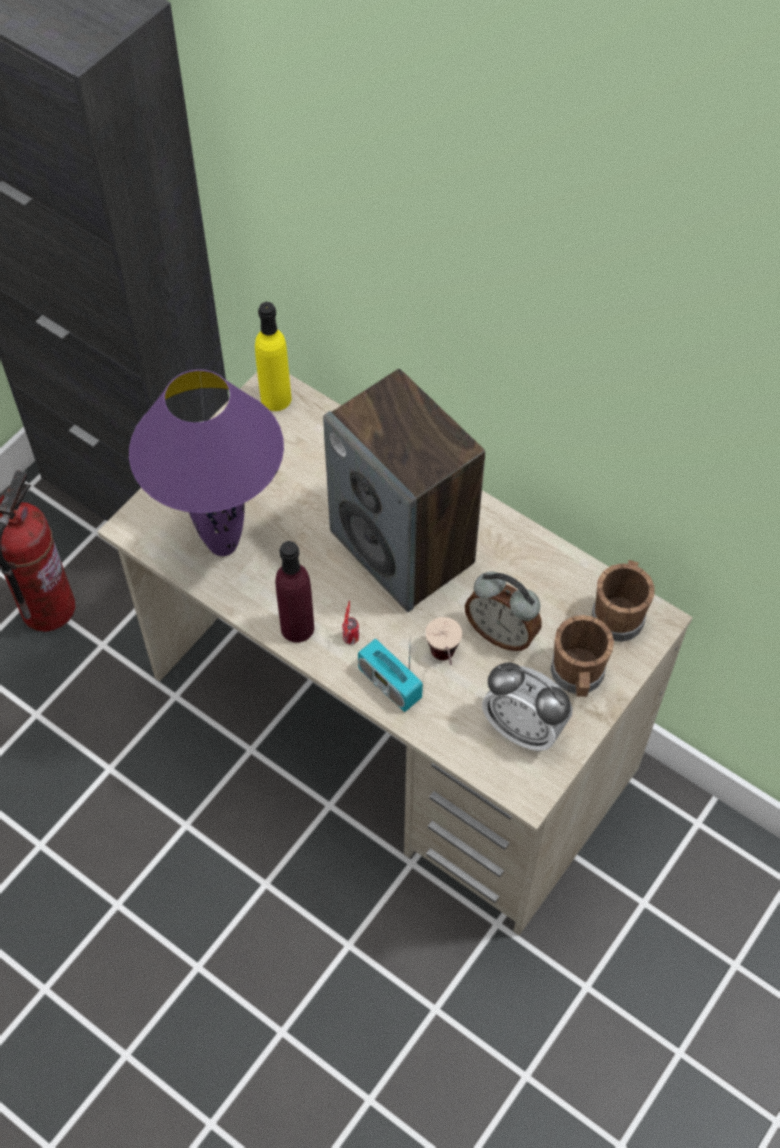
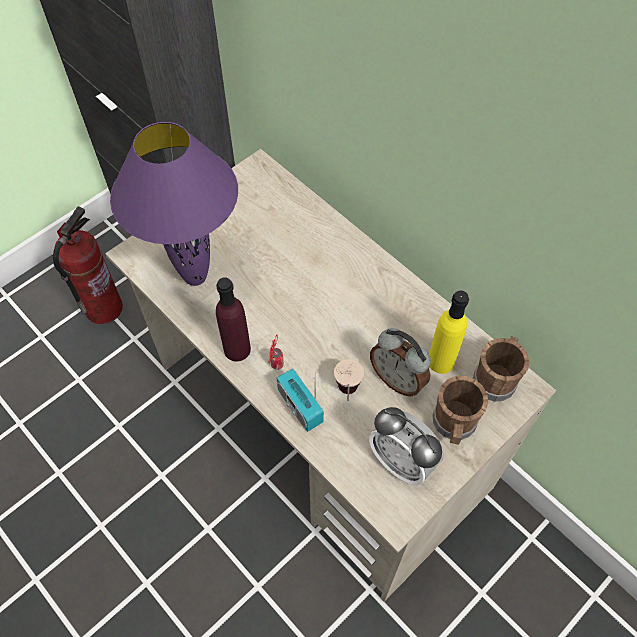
camera: 10 degrees right, 0 degrees up
yellow bottle [255,302,292,411] -> yellow bottle moved to [429,291,469,374]
speaker [323,369,485,612] -> none

